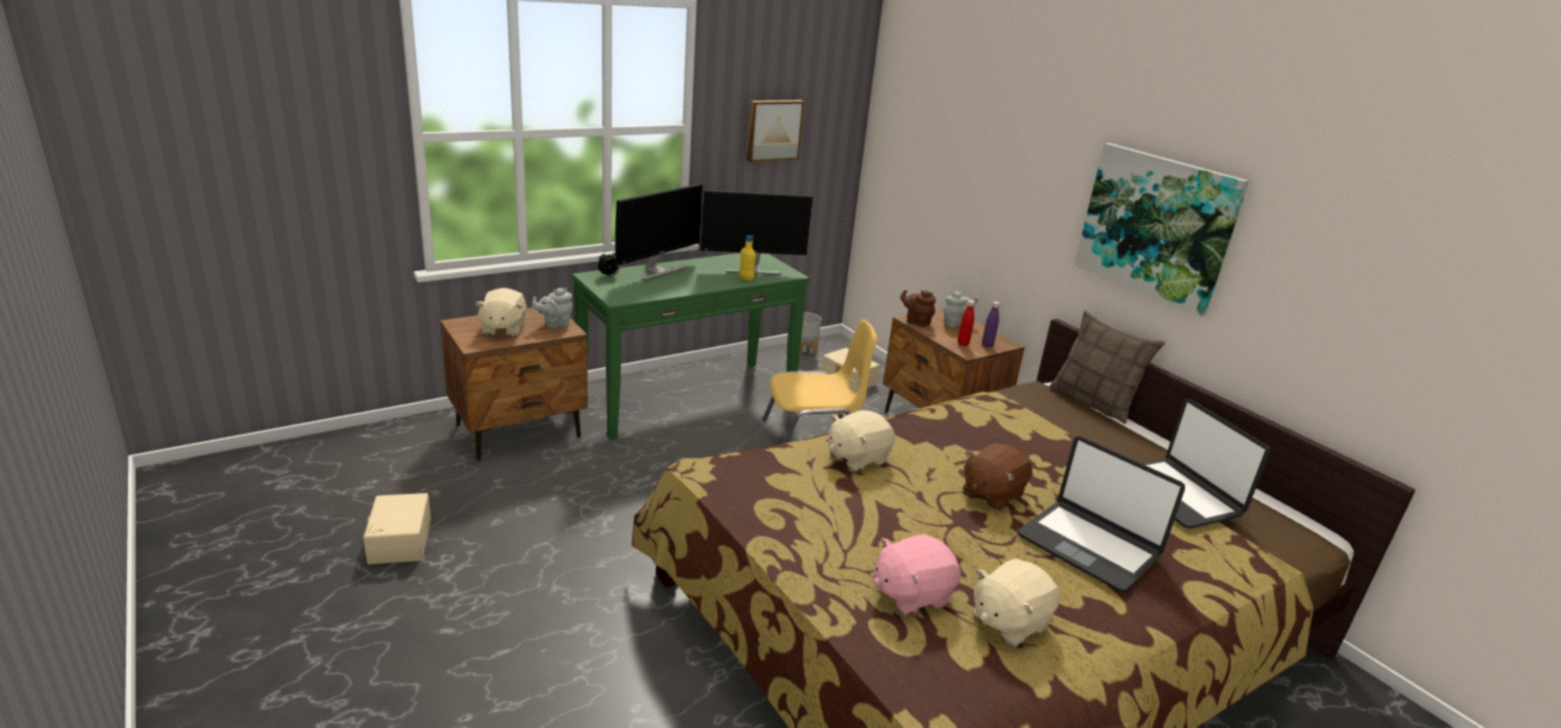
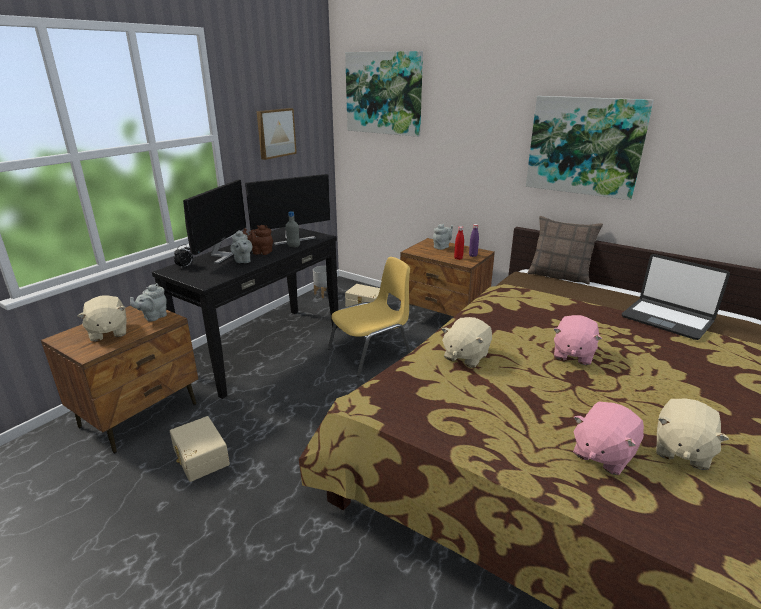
camera: 20 degrees left, 0 degrees up
beige storage box [363,493,431,564] -> beige storage box moved to [170,416,230,482]
green console table [572,253,809,440] -> black console table [152,227,338,399]
yellow bottle [739,235,756,281] -> grey bottle [285,211,300,247]
brown teapot [900,290,936,327] -> brown teapot moved to [243,225,273,255]
brown plush toy [963,443,1032,510] -> pink plush toy [553,315,602,365]
laptop [1018,436,1185,592] -> none
none -> grey teapot [230,230,252,263]
none -> picture [345,51,423,137]

